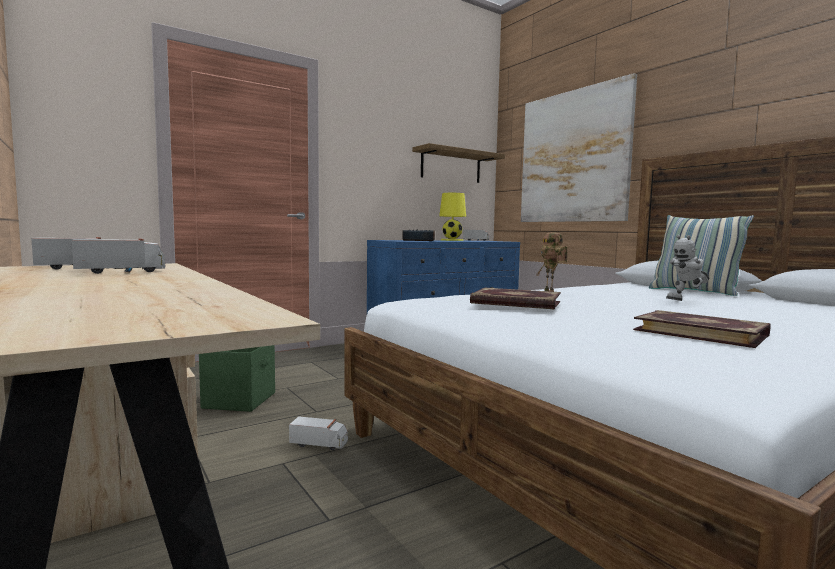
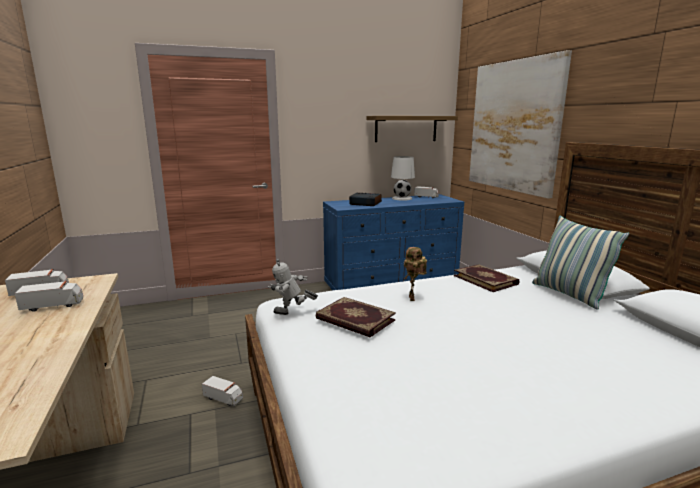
camera: 15 degrees right, 10 degrees up
green storage box [199,345,275,412] -> none
yellow table lamp [439,193,466,241] -> white table lamp [391,156,415,201]
book [633,310,771,348] -> book moved to [454,264,519,292]
toy robot [666,235,710,301] -> toy robot moved to [268,259,318,315]

